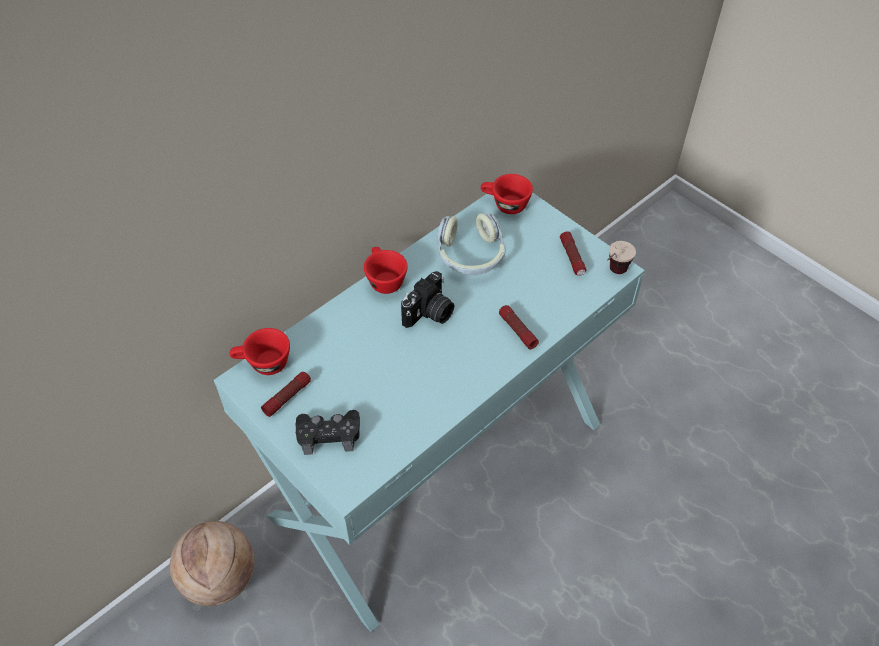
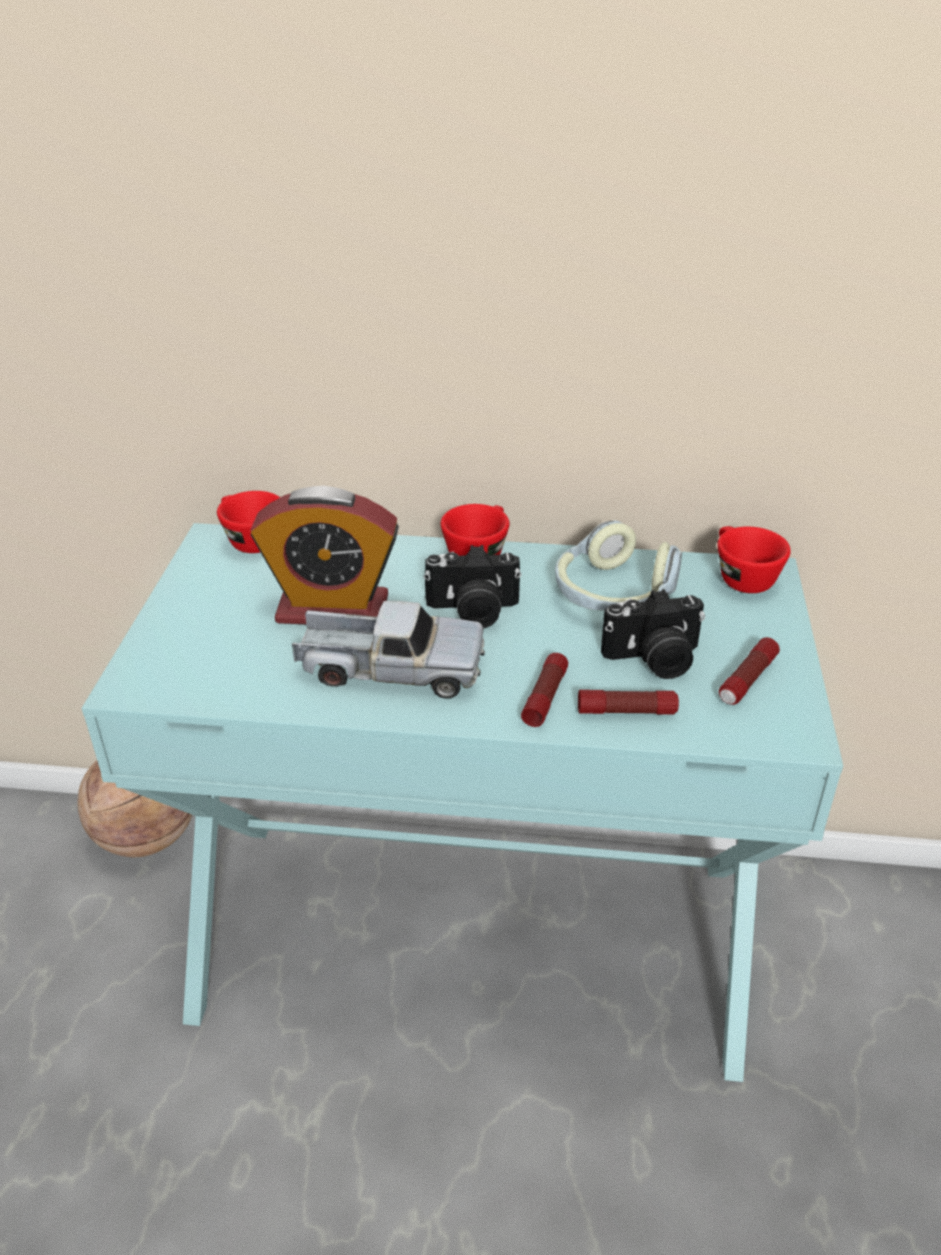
camera: 50 degrees right, 15 degrees down
flashlight [261,372,311,417] -> flashlight moved to [578,690,679,715]
black game controller [295,410,360,455] -> none
cup [607,241,636,274] -> none
none -> alarm clock [250,486,399,624]
none -> toy truck [292,601,485,698]
none -> camera [601,589,705,679]

